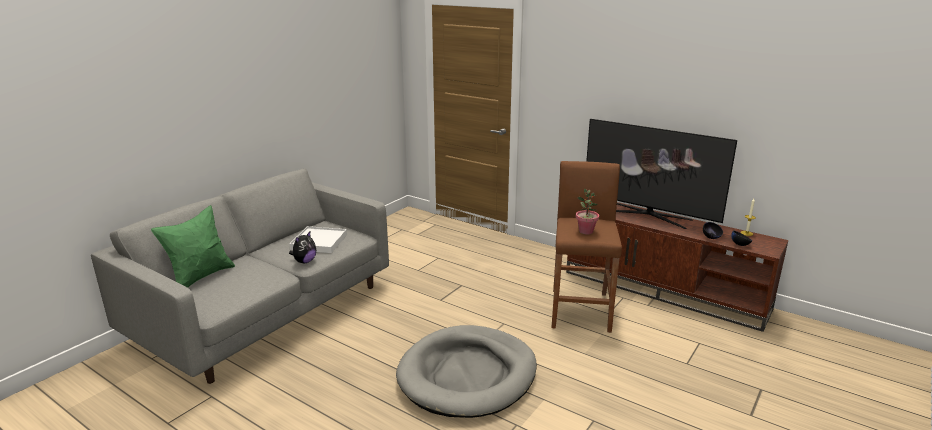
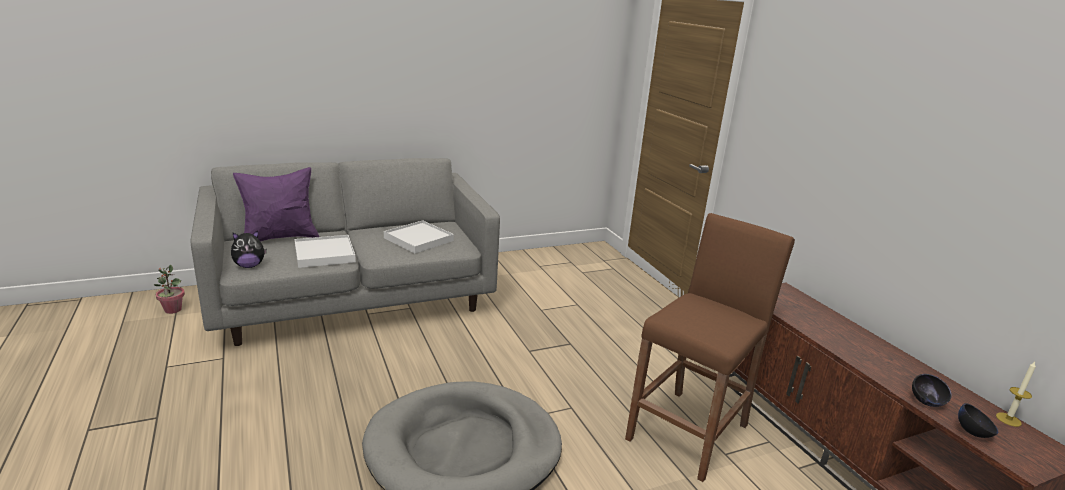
camera: 30 degrees right, 0 degrees up
green pillow [151,205,235,288] -> purple pillow [233,167,319,242]
plush toy [289,232,316,263] -> plush toy moved to [231,231,267,268]
potted plant [576,189,599,234] -> potted plant moved to [154,264,185,314]
television [586,119,737,229] -> none
none -> white tray [294,235,356,268]

